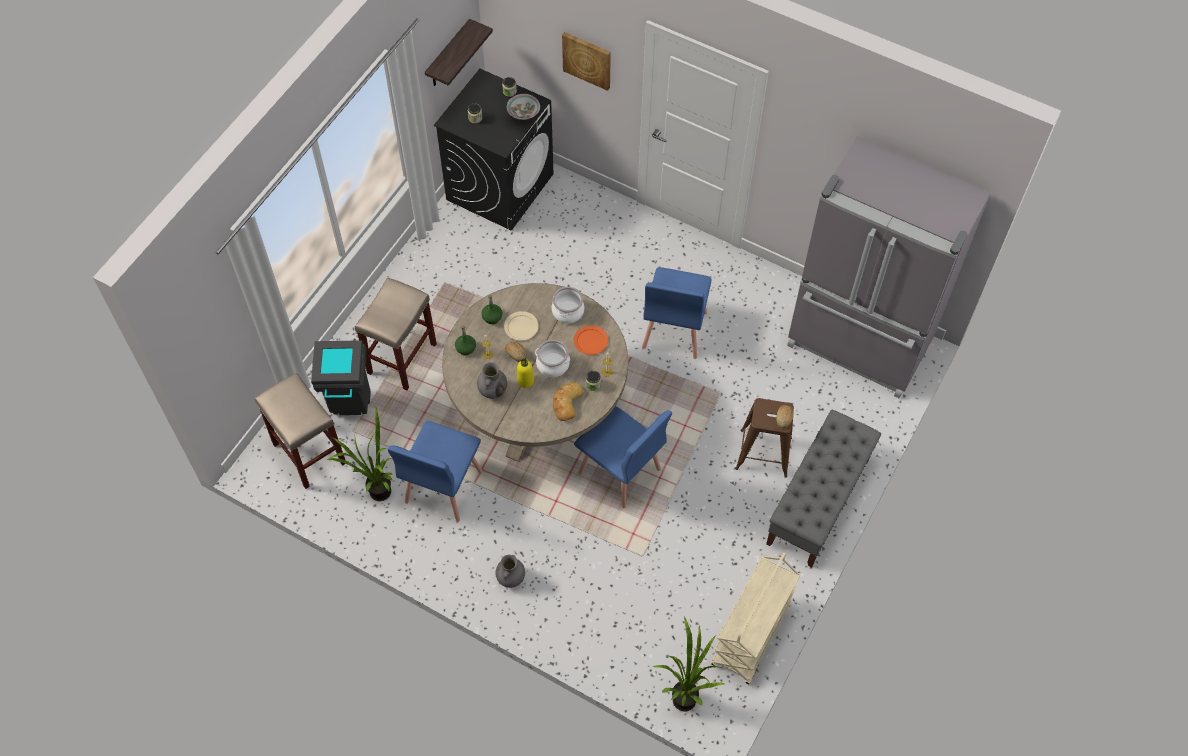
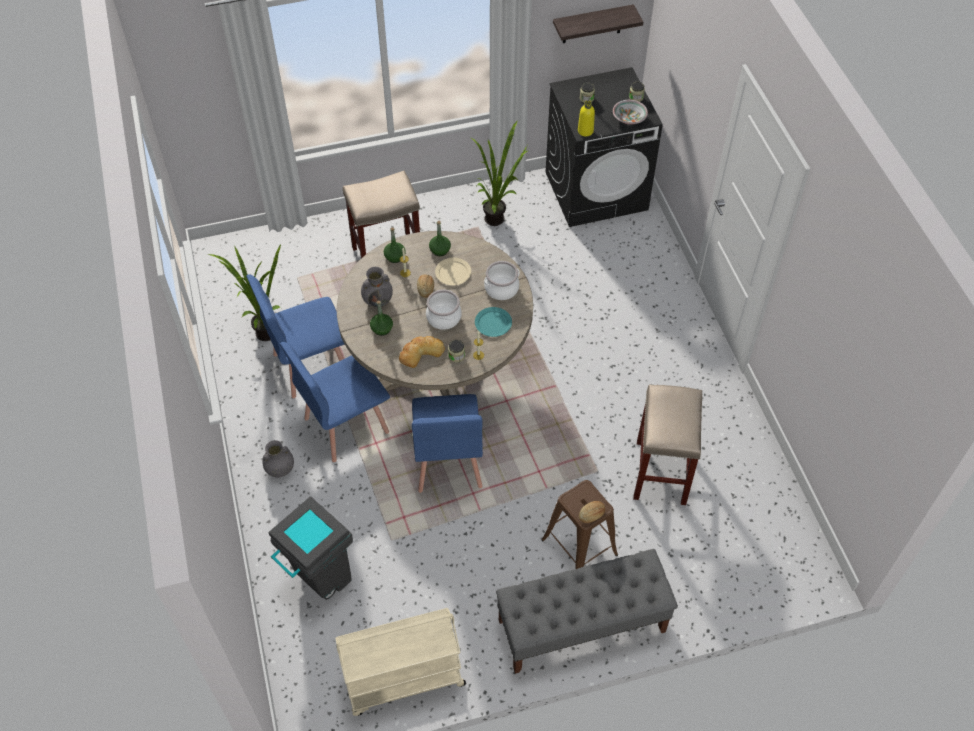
camera: 45 degrees right, 5 degrees down
beige stool [255,373,346,489] -> beige stool moved to [633,385,702,505]
grey trash can [311,340,371,415] -> grey trash can moved to [268,496,353,600]
yellow bottle [517,358,534,388] -> yellow bottle moved to [578,101,595,136]
picture [562,32,611,91] -> none
orange plate [574,325,608,355] -> turquoise plate [475,307,512,337]
blue chair [642,267,711,359] -> blue chair moved to [280,342,390,462]
potted plant [653,615,725,711] -> potted plant moved to [471,120,530,226]
grey fridge [787,136,991,398] -> none
none -> green bottle [370,300,393,336]

